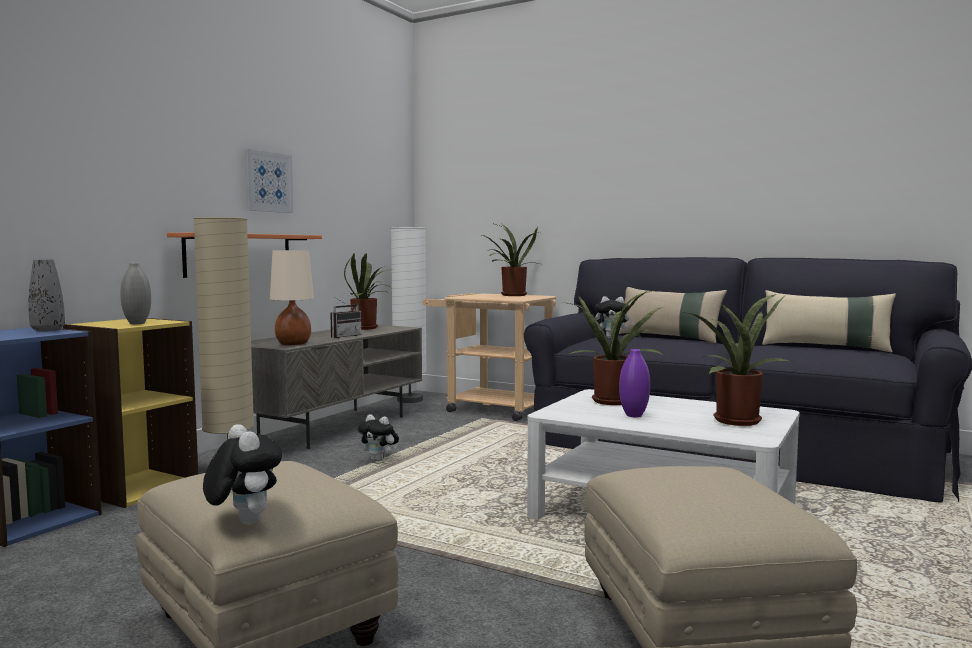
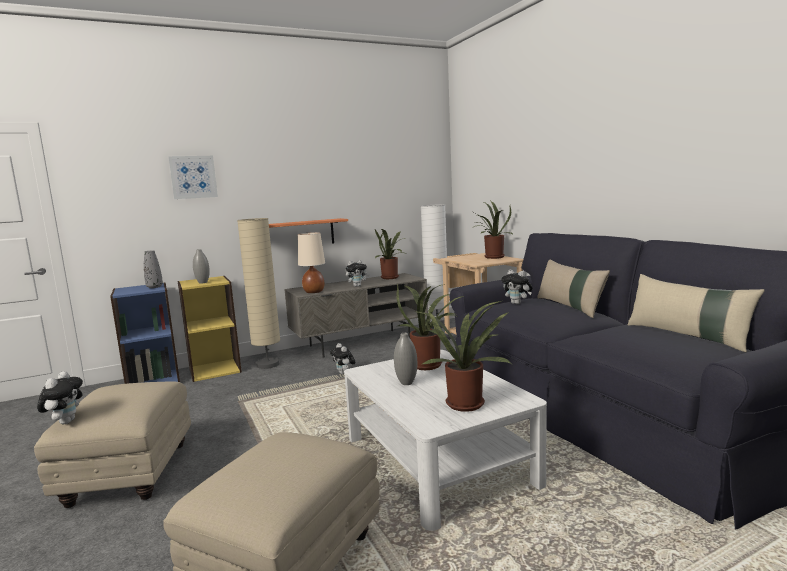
camera: 35 degrees right, 5 degrees up
picture [244,149,294,213] -> picture moved to [169,156,218,199]
radio [330,297,361,338] -> plush toy [346,260,369,287]
purple vase [619,349,650,417] -> grey vase [394,333,417,385]

